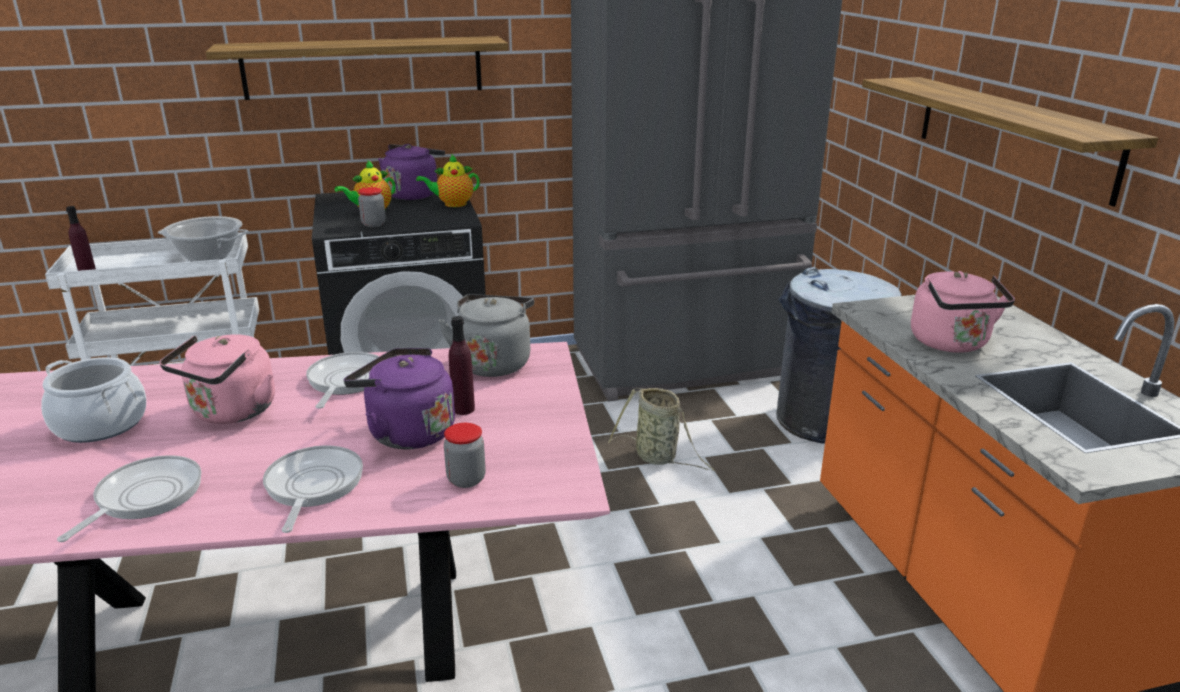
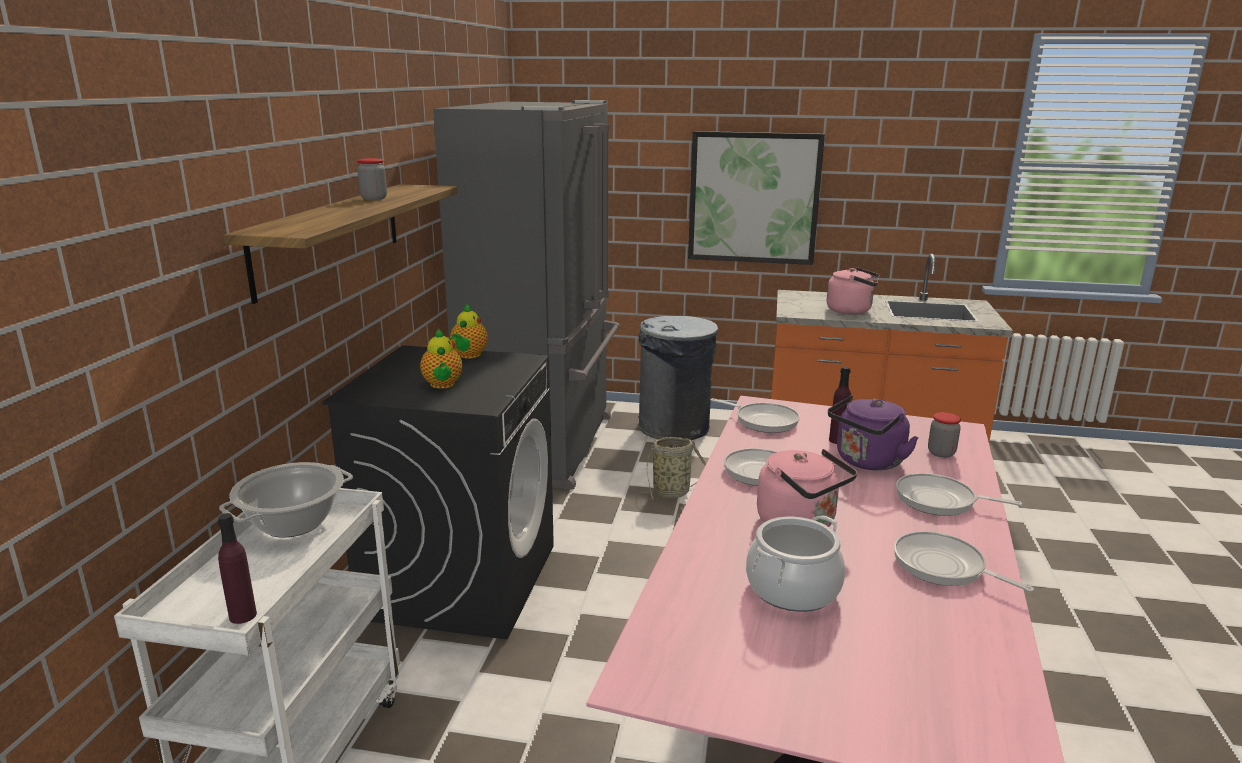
camera: 65 degrees left, 5 degrees down
jar [358,187,386,227] -> jar moved to [357,158,387,200]
purple kettle [378,144,445,200] -> none
grey kettle [438,294,534,377] -> frying pan [710,398,800,433]
shelf [862,77,1158,207] -> picture [688,131,825,265]

